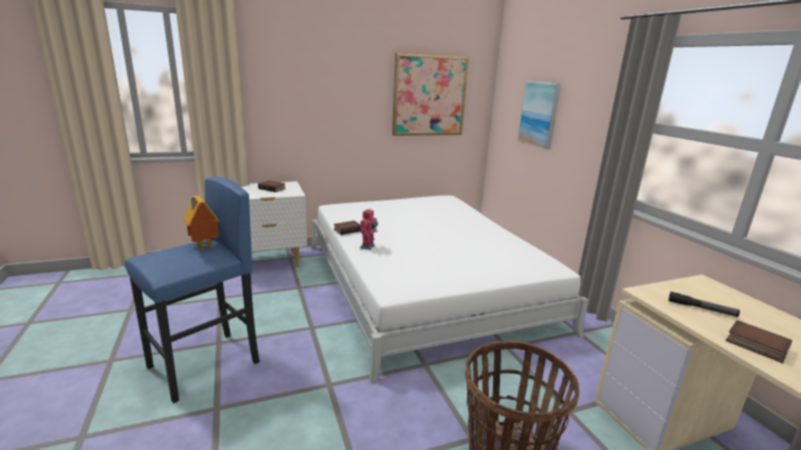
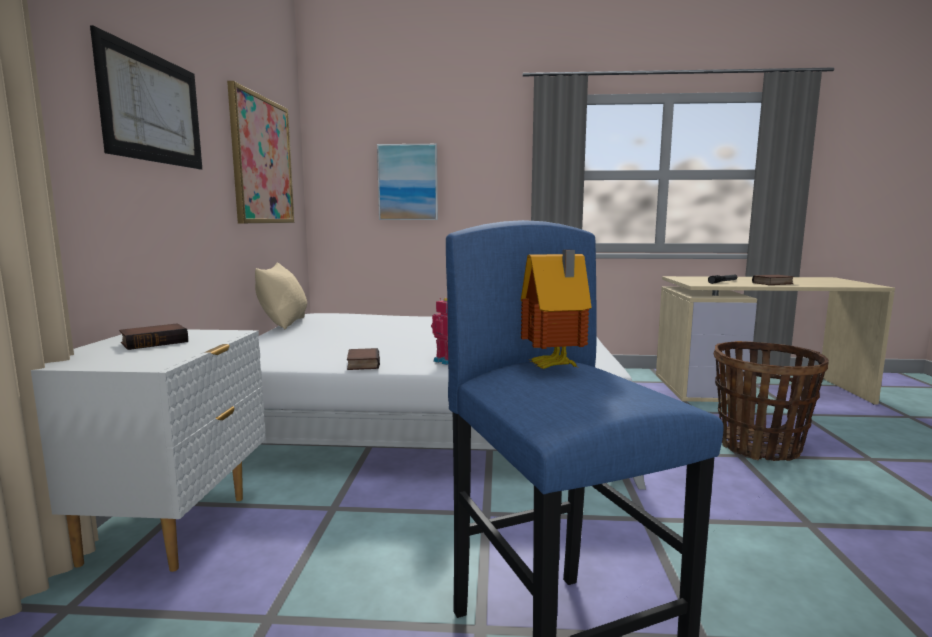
camera: 65 degrees left, 10 degrees down
none -> picture [90,25,202,169]
none -> beige pillow [255,262,307,329]

